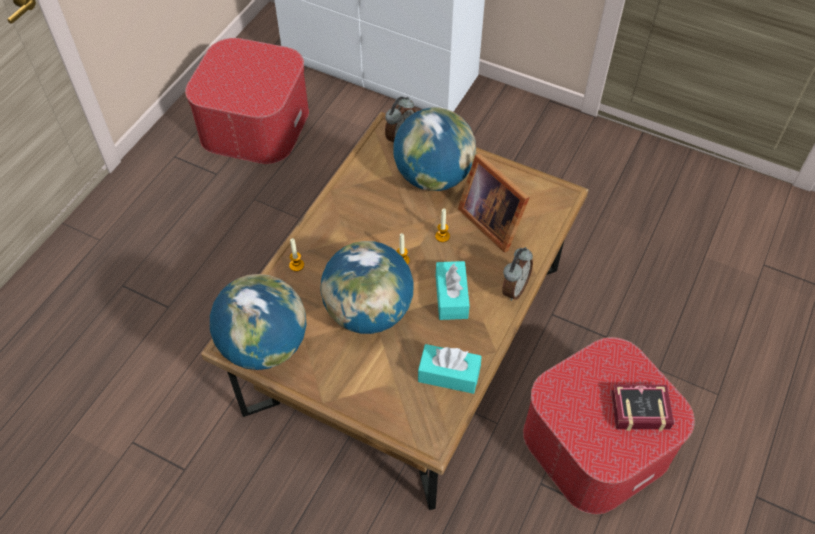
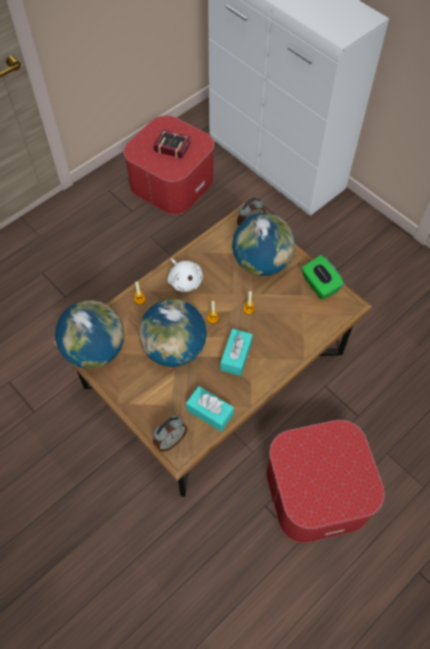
camera: 20 degrees right, 5 degrees up
picture frame [458,153,530,253] -> none
alarm clock [502,247,533,301] -> alarm clock moved to [153,415,187,452]
book [611,384,674,431] -> book moved to [153,129,191,159]
none -> white plush toy [167,258,203,292]
none -> green tissue box [302,255,344,300]

